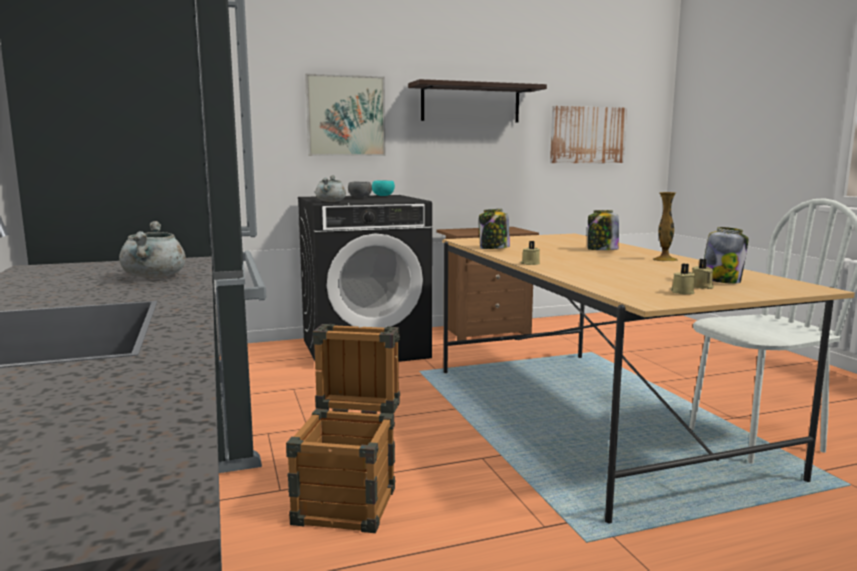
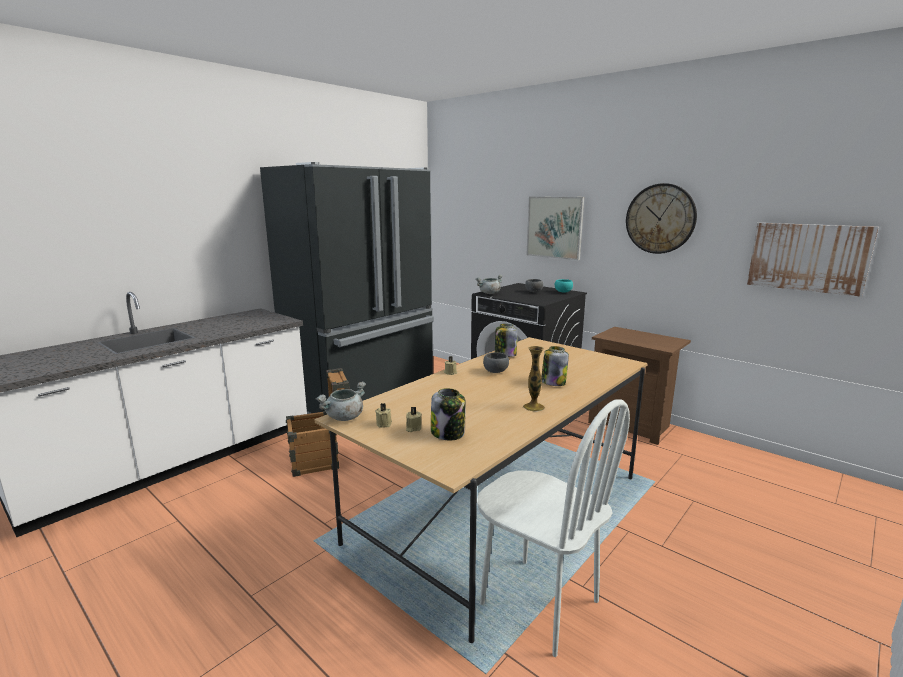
camera: 60 degrees right, 5 degrees up
grey cooking pot [119,221,186,278] -> grey cooking pot moved to [315,381,366,421]
shelf [408,79,547,122] -> wall clock [626,183,697,254]
none -> grey bowl [483,352,509,373]

